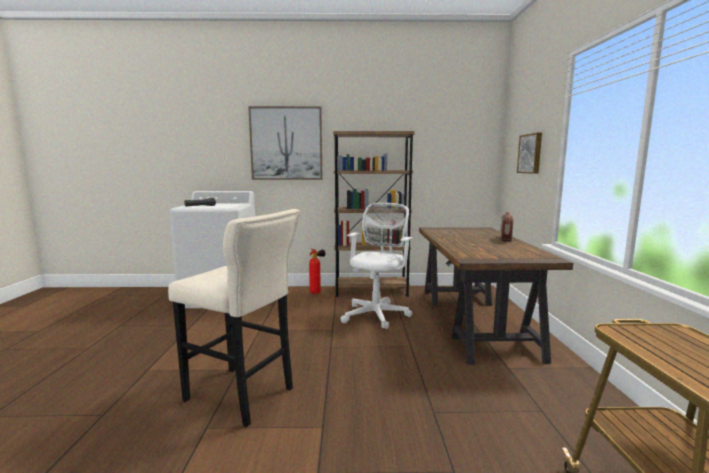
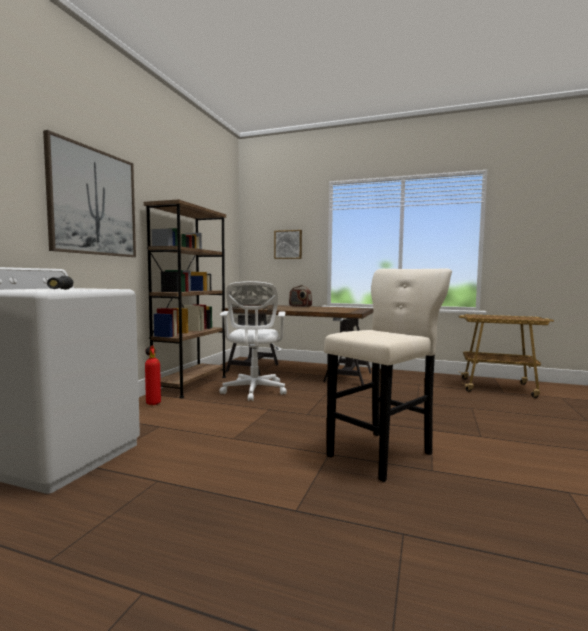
camera: 70 degrees left, 5 degrees down
white office chair [341,203,414,329] -> white office chair turned 135 degrees counterclockwise [219,281,287,401]

